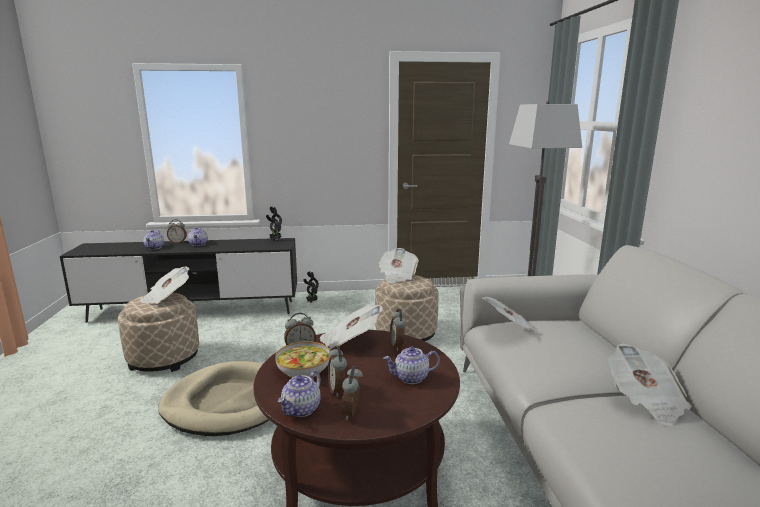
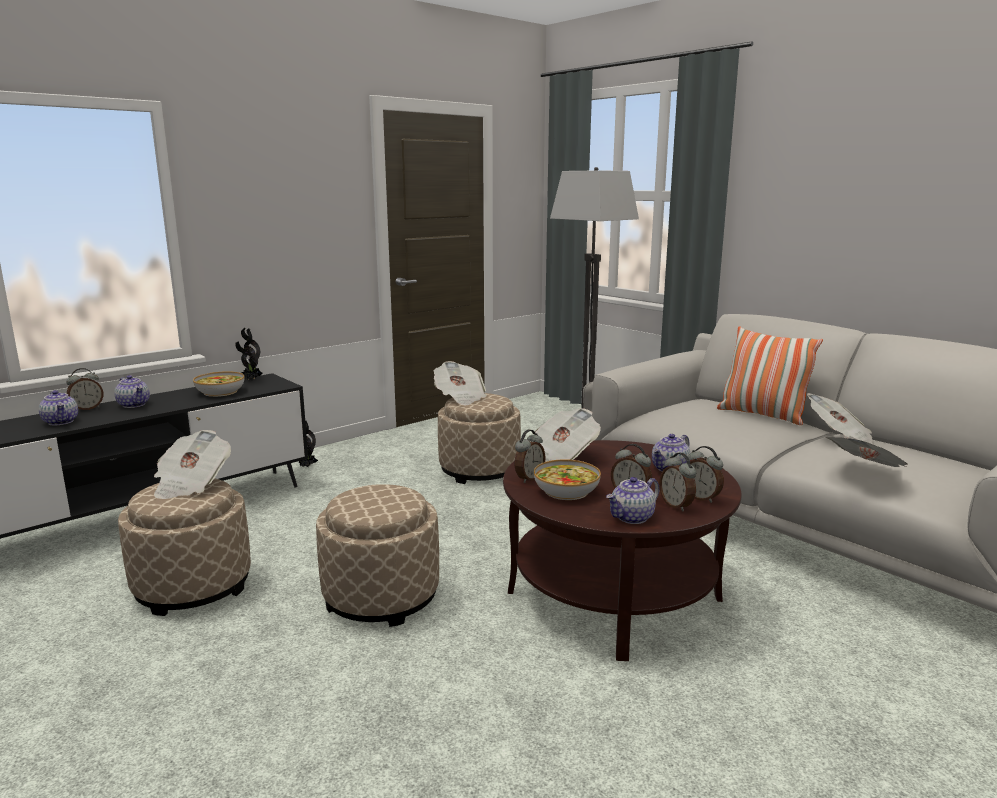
camera: 35 degrees left, 0 degrees up
beige dog bed [158,361,269,436] -> beige ottoman [316,484,439,627]
teapot [278,370,321,417] -> teapot turned 60 degrees clockwise [606,477,659,524]
alarm clock [390,309,407,351] -> alarm clock moved to [688,446,724,503]
newspaper [482,297,542,332] -> newspaper moved to [826,437,908,467]
none -> bowl [193,371,244,397]
none -> pillow [717,326,823,425]

